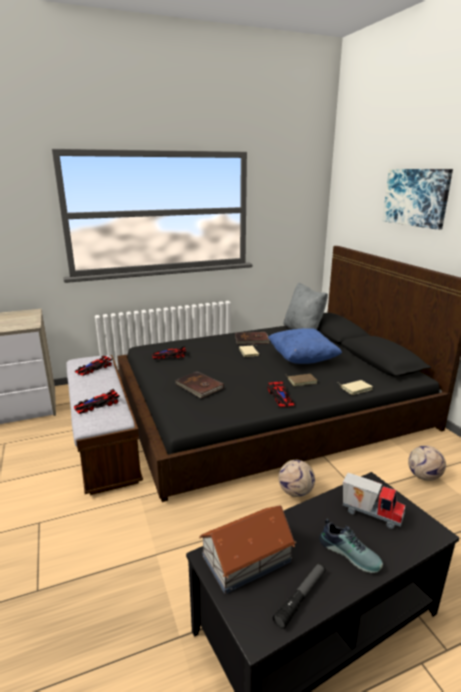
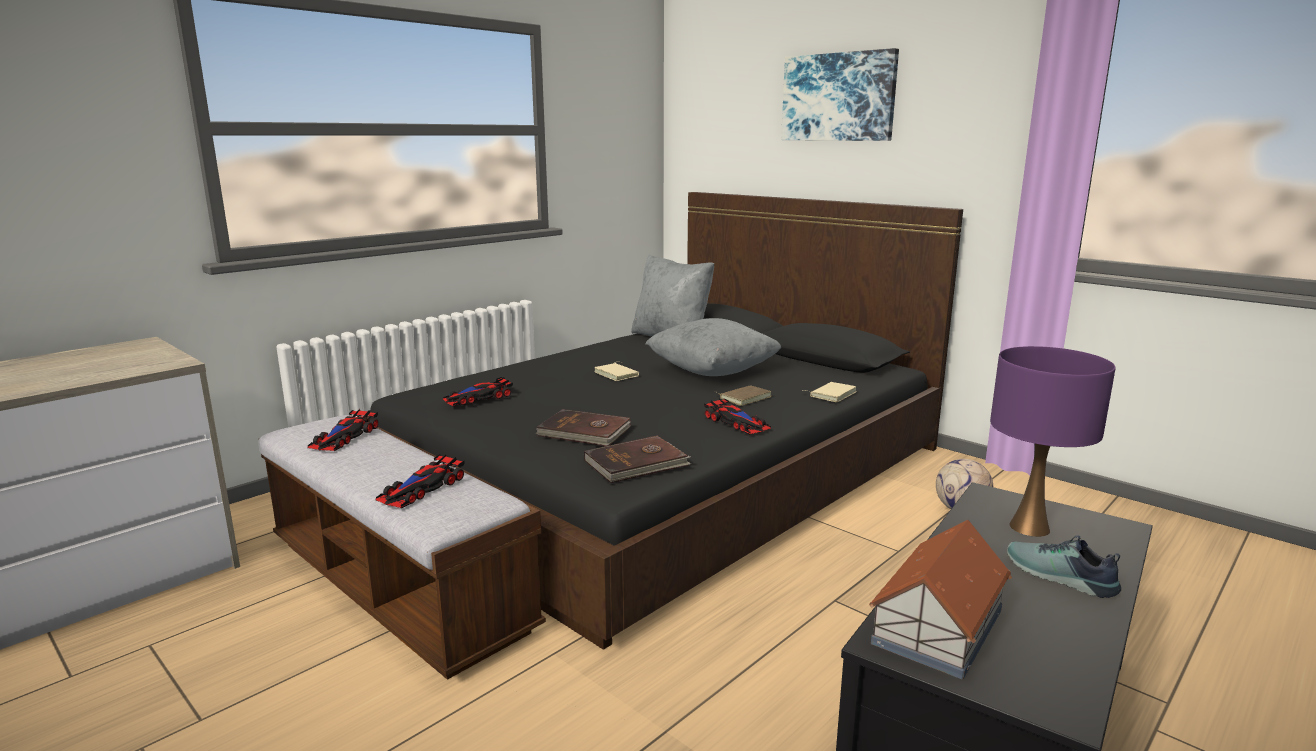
camera: 25 degrees left, 5 degrees down
brown book [235,332,270,345] -> brown book moved to [584,436,691,483]
blue pillow [268,328,342,364] -> grey pillow [645,318,782,376]
flashlight [273,563,325,629] -> none
football [278,459,315,497] -> none
shoe [319,519,383,573] -> shoe turned 150 degrees counterclockwise [1007,535,1121,598]
toy truck [343,473,405,529] -> purple table lamp [990,346,1116,537]

